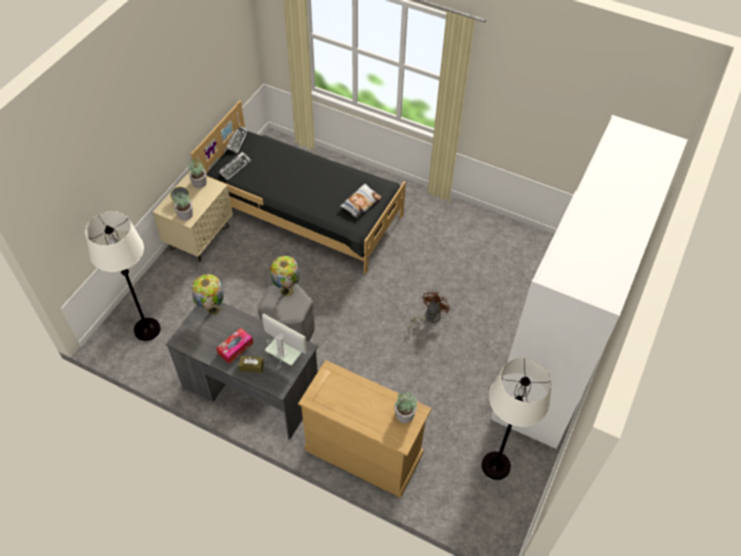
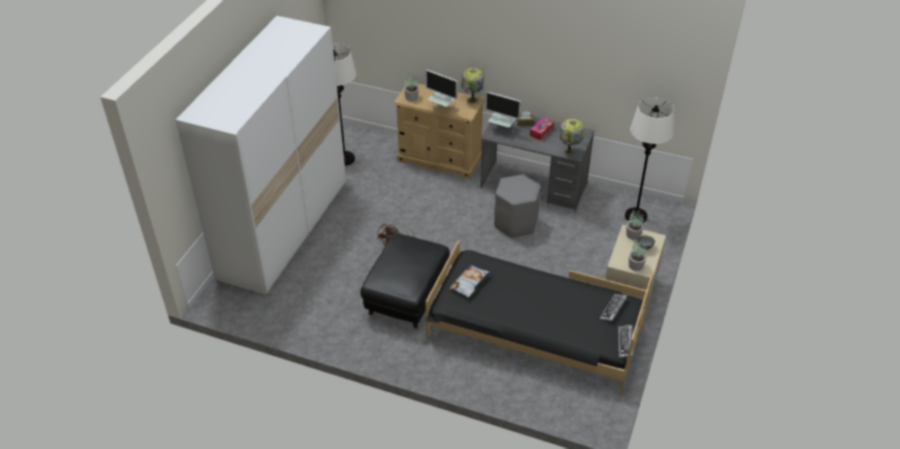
camera: 175 degrees right, 10 degrees down
table lamp [270,256,299,297] -> table lamp moved to [462,68,484,103]
none -> black ottoman [360,233,450,328]
none -> monitor [425,70,458,112]

